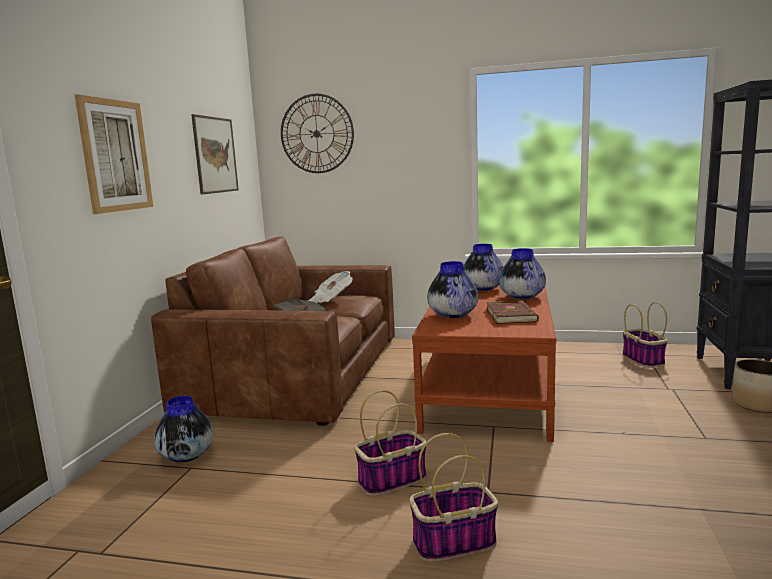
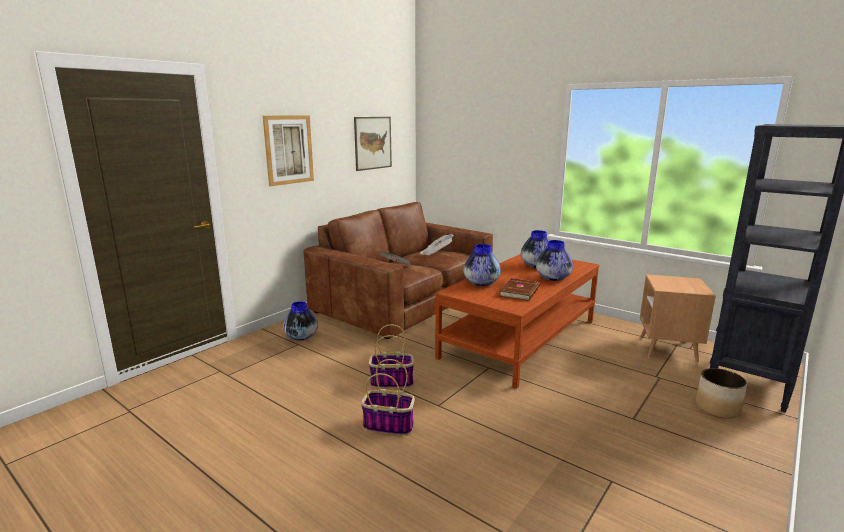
camera: 25 degrees right, 5 degrees up
wall clock [281,94,354,173] -> none
basket [623,302,668,368] -> brown side table [640,274,716,363]

